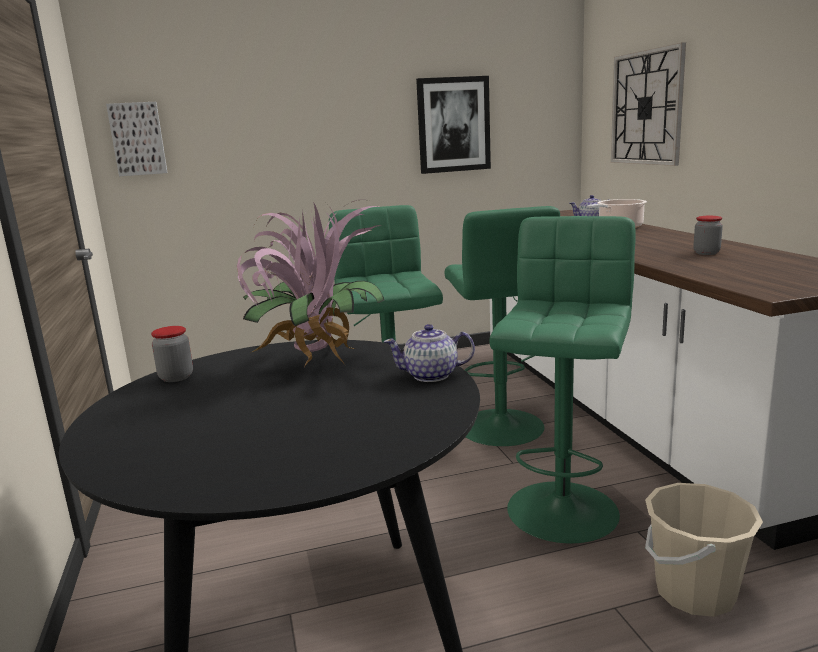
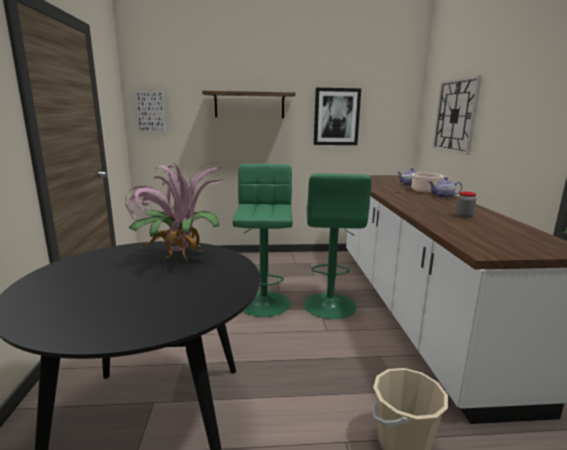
camera: 10 degrees right, 0 degrees up
jar [151,326,193,382] -> none
teapot [384,324,475,382] -> teapot moved to [429,177,462,198]
green stool [489,216,636,543] -> none
none -> shelf [202,91,296,118]

